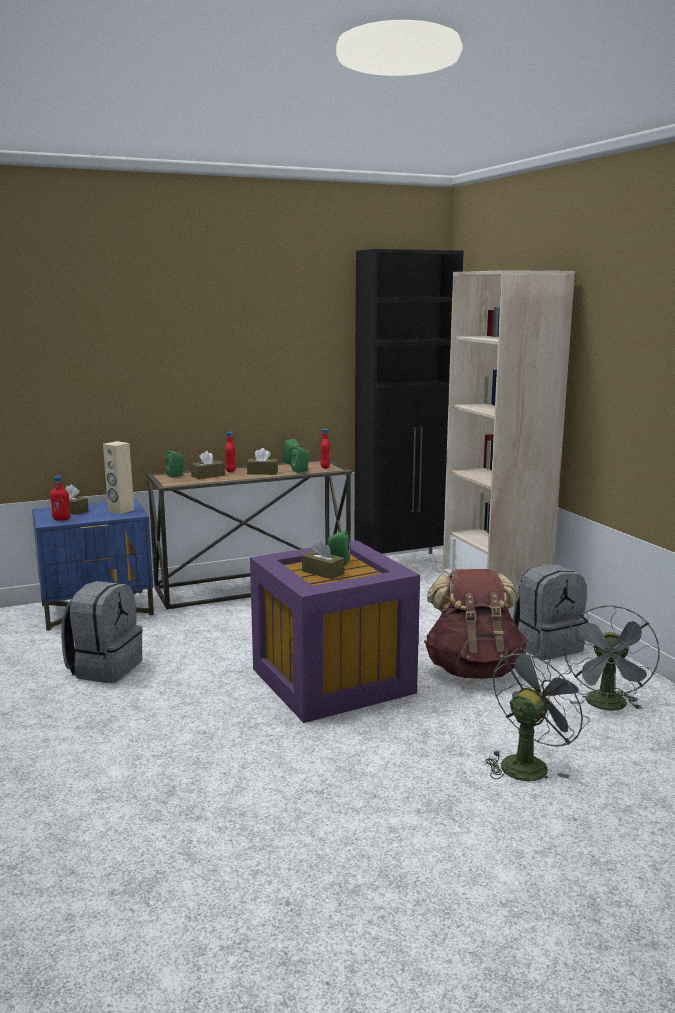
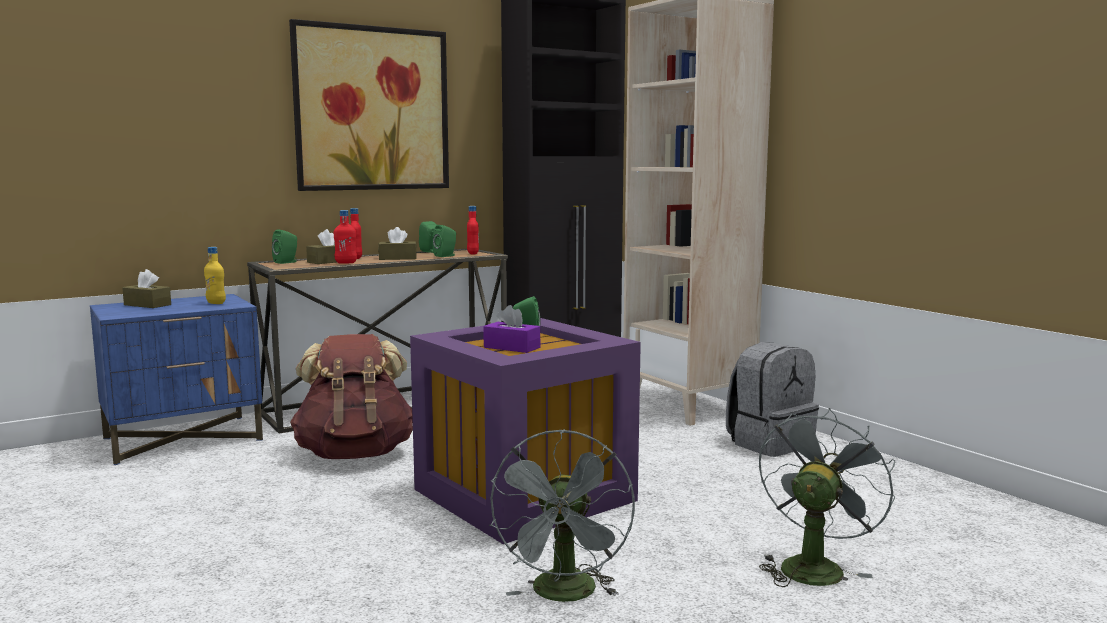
camera: 10 degrees left, 5 degrees down
red bottle [50,476,71,521] -> red bottle moved to [334,210,357,264]
grey backpack [61,581,142,683] -> none
beige speaker [103,441,134,514] -> yellow bottle [204,247,226,304]
brown tissue box [302,541,344,579] -> purple tissue box [483,305,540,353]
brown backpack [424,569,527,679] -> brown backpack moved to [290,334,413,459]
grey fan [564,605,660,711] -> grey fan moved to [489,429,635,602]
none -> picture [289,19,449,191]

